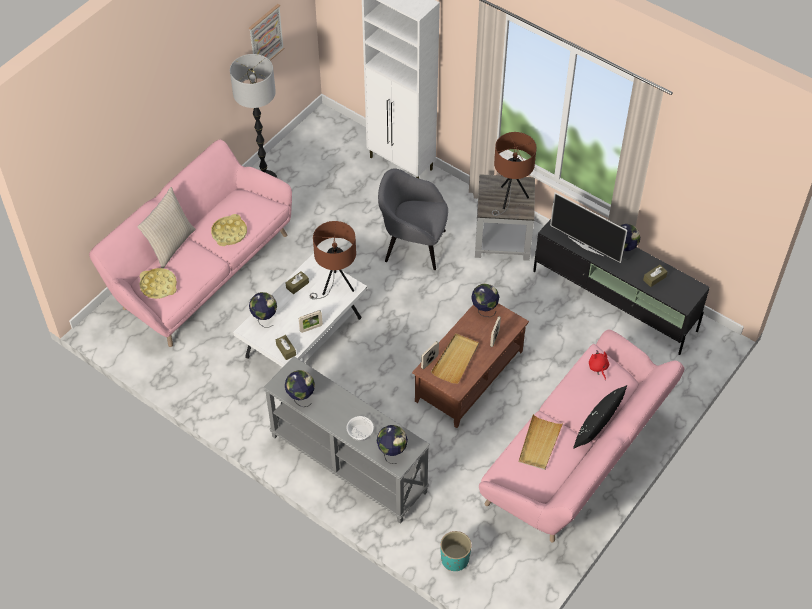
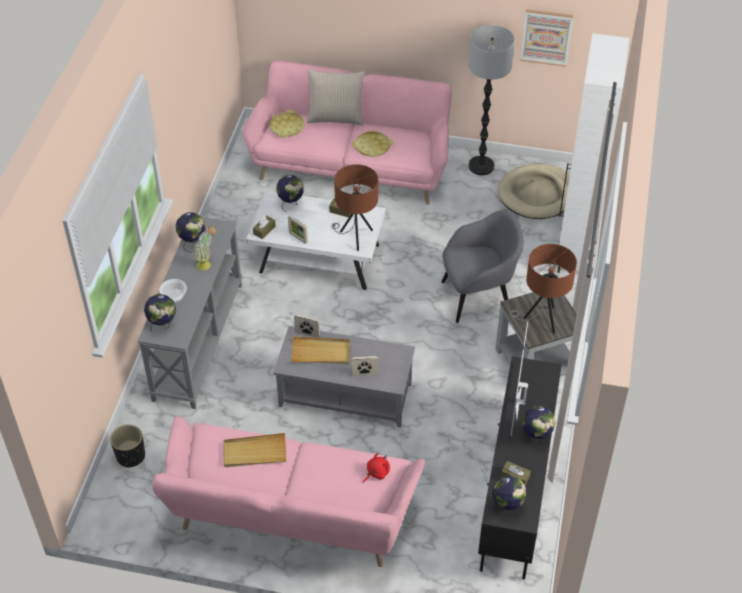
camera: 65 degrees right, 5 degrees down
grey armchair [378,168,448,270] -> grey armchair turned 90 degrees clockwise [442,210,524,323]
brown coffee table [412,303,529,428] -> grey coffee table [273,326,415,428]
turquoise planter [440,531,472,571] -> black planter [110,424,145,468]
globe [471,284,499,317] -> globe moved to [492,475,527,520]
black pillow [573,385,627,449] -> none
none -> potted plant [193,226,216,270]
none -> beige dog bed [498,163,570,219]

